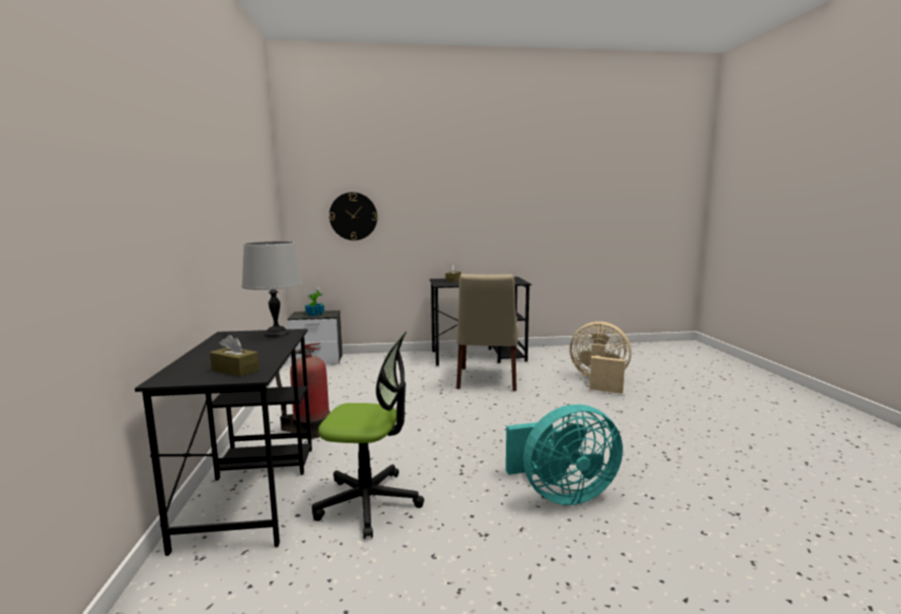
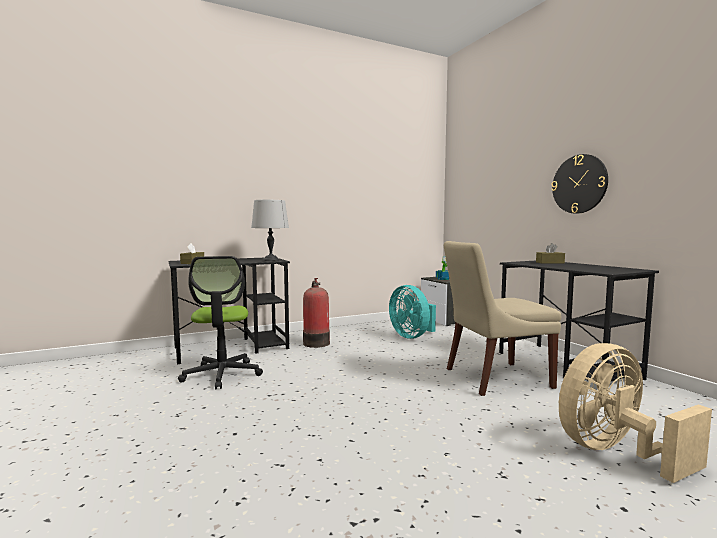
camera: 70 degrees right, 5 degrees down
wall clock [329,192,377,240] -> wall clock moved to [552,154,608,214]
turquoise fan [506,405,623,505] -> turquoise fan moved to [389,285,436,339]
beige fan [570,322,631,394] -> beige fan turned 120 degrees counterclockwise [559,343,712,483]

